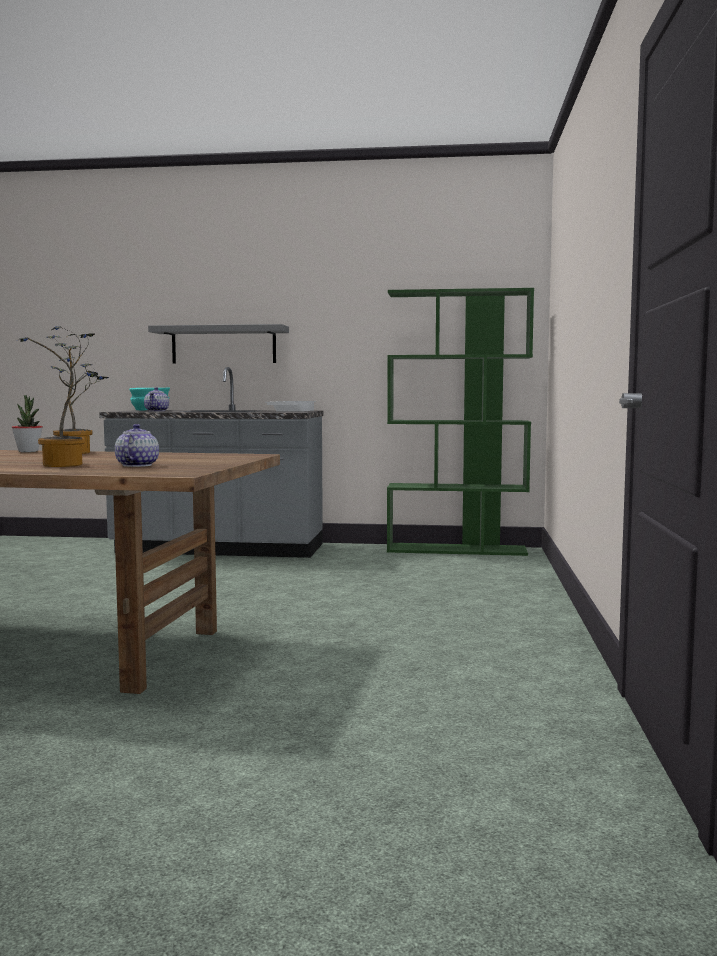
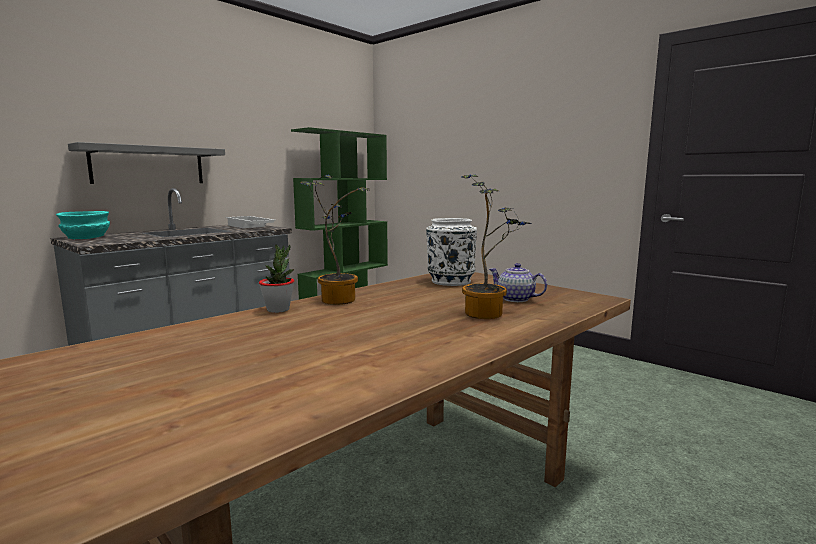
camera: 55 degrees left, 5 degrees up
teapot [144,387,169,412] -> none
none -> white vase [426,218,477,286]

